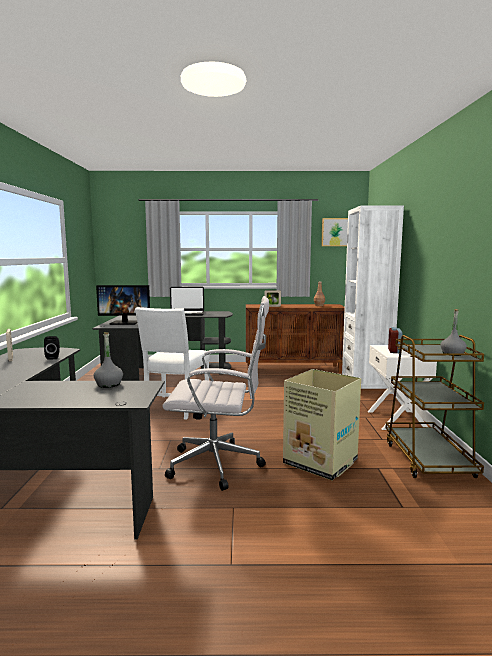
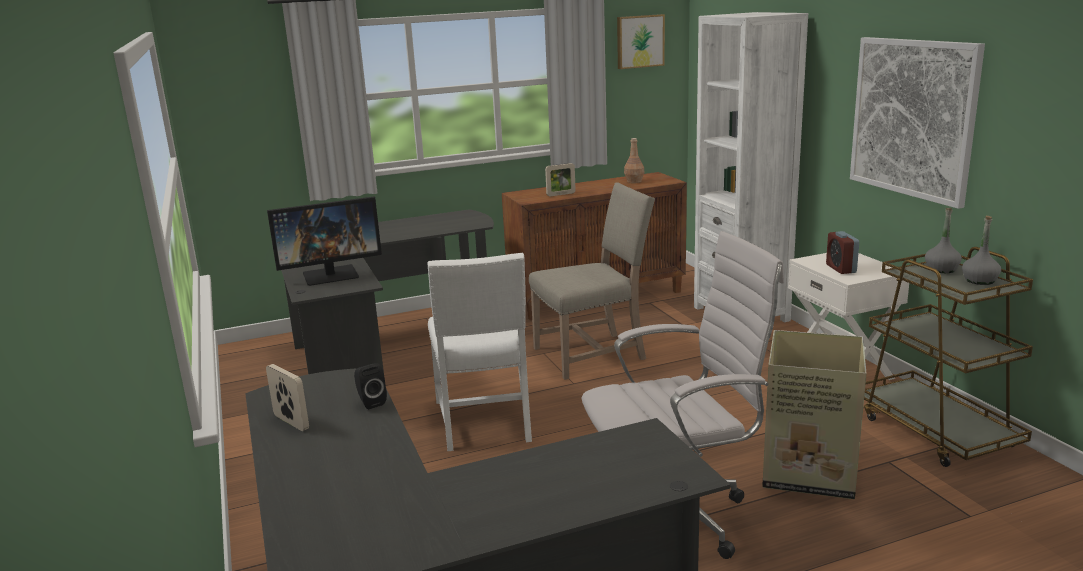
camera: 20 degrees left, 10 degrees up
grey bottle [94,332,123,388] -> grey bottle moved to [925,208,962,273]
laptop [170,287,204,316] -> none
none -> beige chair [529,182,655,380]
none -> picture [850,37,985,209]

